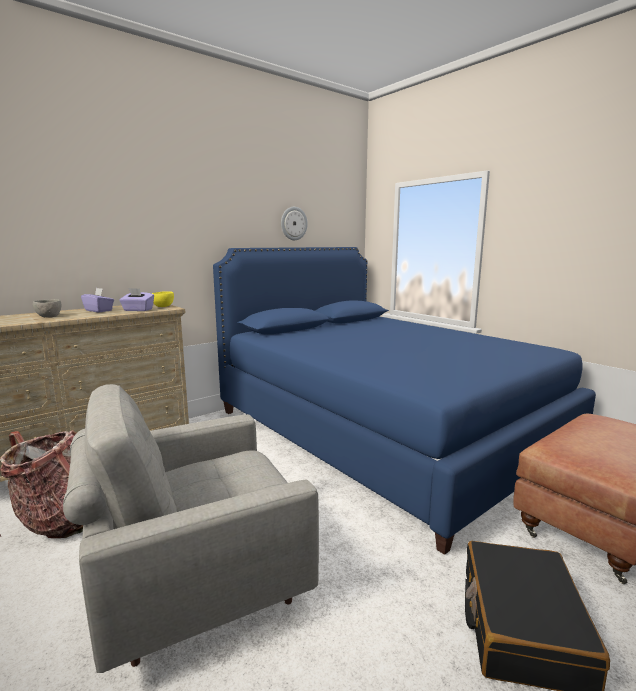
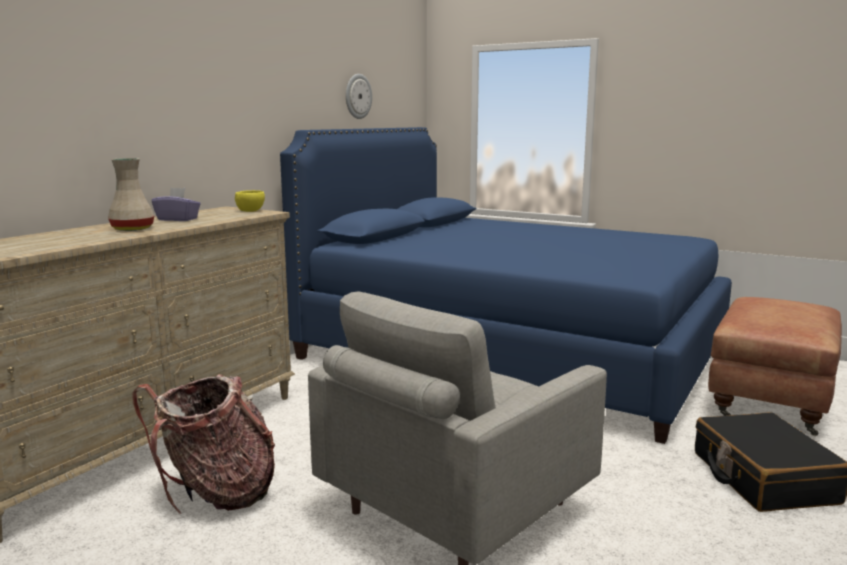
camera: 20 degrees left, 0 degrees up
grey bowl [33,299,61,318] -> beige vase [108,158,154,231]
purple tissue box [119,288,154,311] -> none

